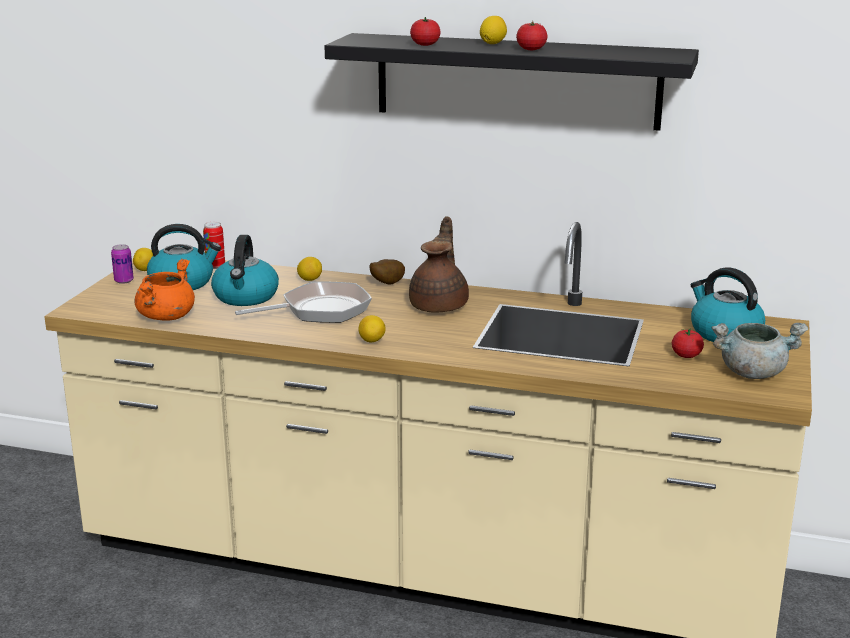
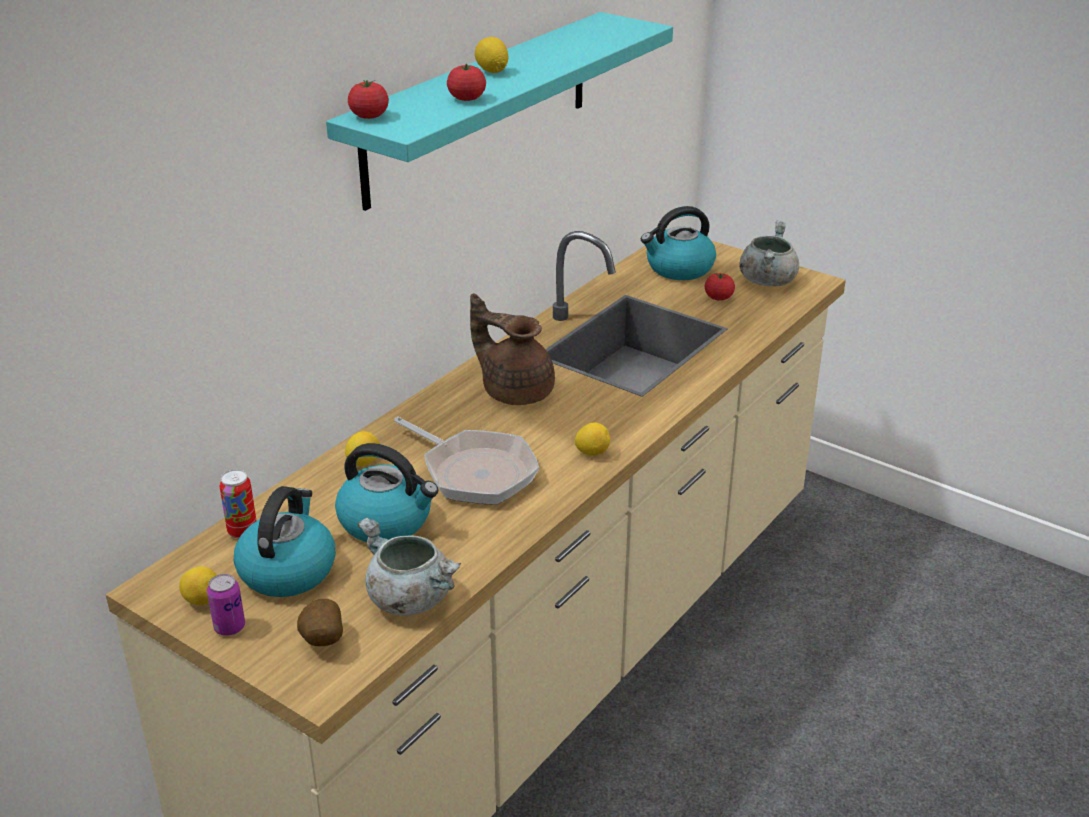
camera: 70 degrees left, 10 degrees up
orange cooking pot [135,259,195,321] -> grey cooking pot [357,518,461,616]
frying pan [235,281,372,323] -> frying pan turned 135 degrees clockwise [394,417,540,505]
black shelf [325,33,699,131] -> turquoise shelf [326,12,673,211]
potato [369,259,405,284] -> potato moved to [297,599,343,646]
tomato [516,21,548,50] -> tomato moved to [348,80,389,119]

